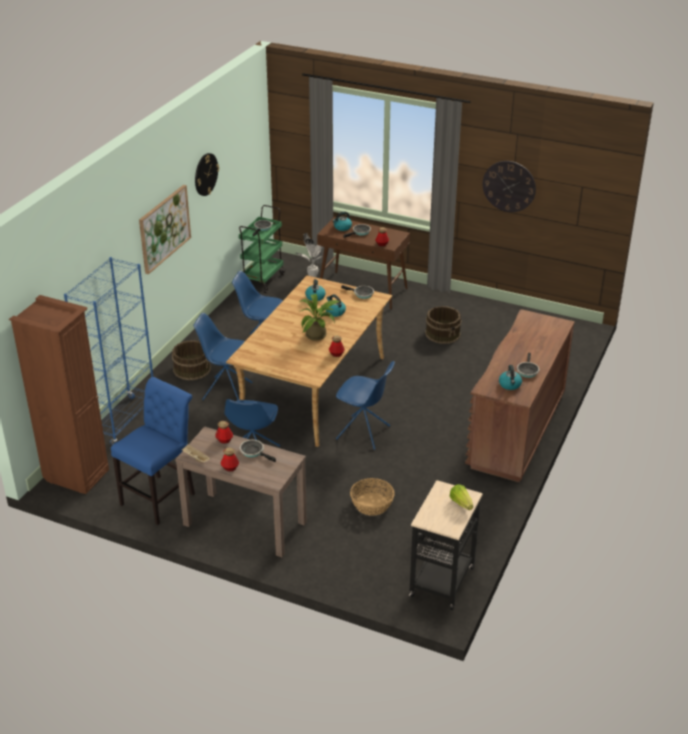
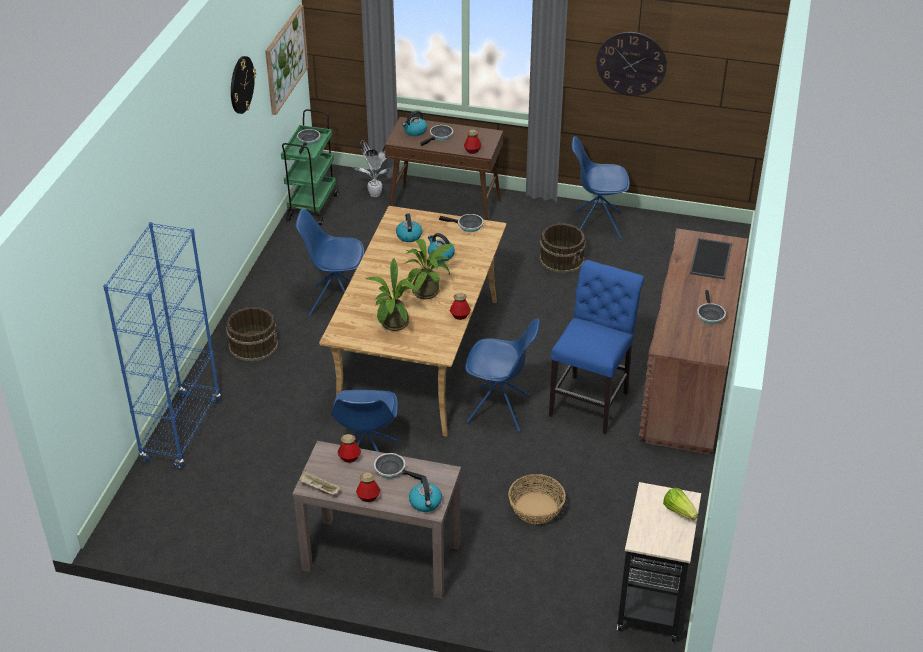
camera: 10 degrees left, 5 degrees up
brown cabinet [9,295,109,494] -> none
blue stool [111,377,195,525] -> blue stool moved to [549,260,644,434]
picture [139,185,191,274] -> picture moved to [265,5,308,115]
blue chair [193,313,253,400] -> blue chair moved to [572,136,630,239]
kettle [499,365,522,390] -> kettle moved to [409,476,442,512]
none -> potted plant [366,258,418,331]
none -> tray [690,238,732,280]

